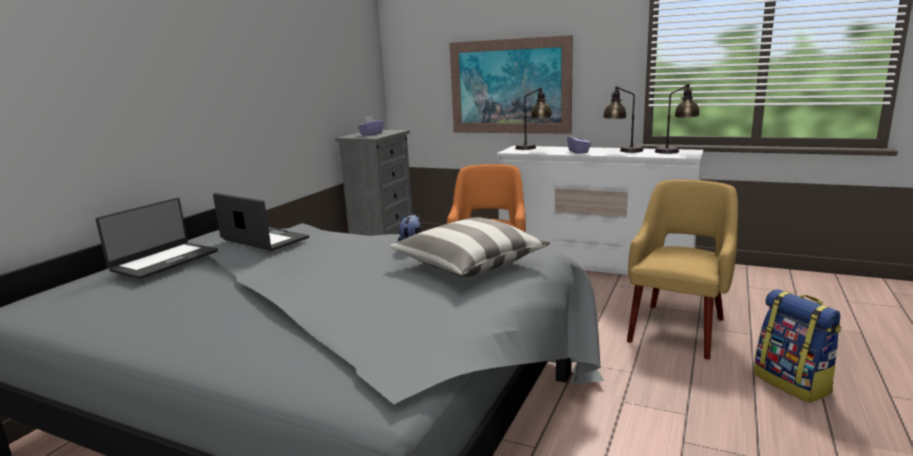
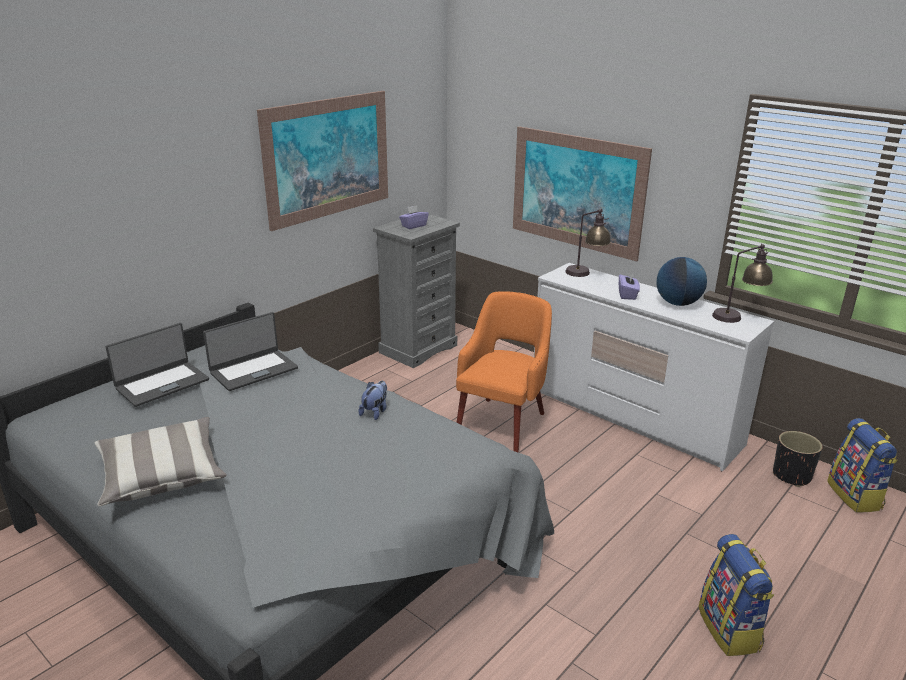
camera: 15 degrees right, 10 degrees up
laptop [213,193,309,251] -> laptop turned 90 degrees clockwise [203,312,298,391]
pillow [390,217,550,277] -> pillow moved to [95,417,227,506]
table lamp [603,86,643,153] -> globe [656,257,707,306]
yellow armchair [627,179,738,360] -> none
none -> picture [257,91,388,231]
none -> black planter [773,431,823,487]
none -> backpack [827,418,898,512]

